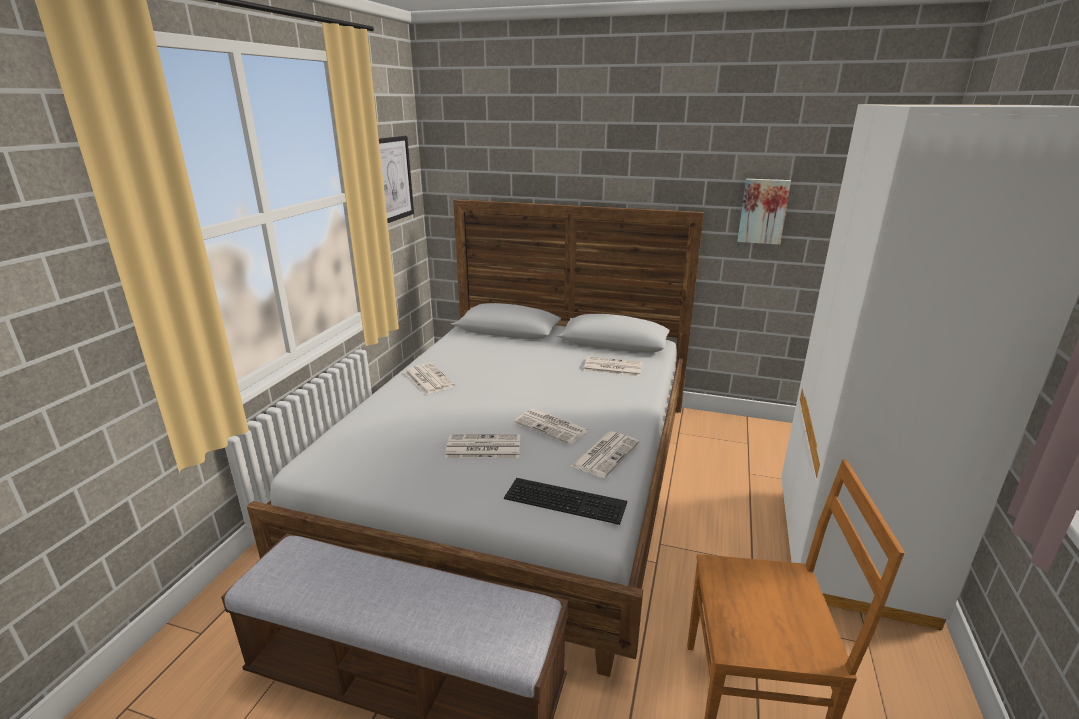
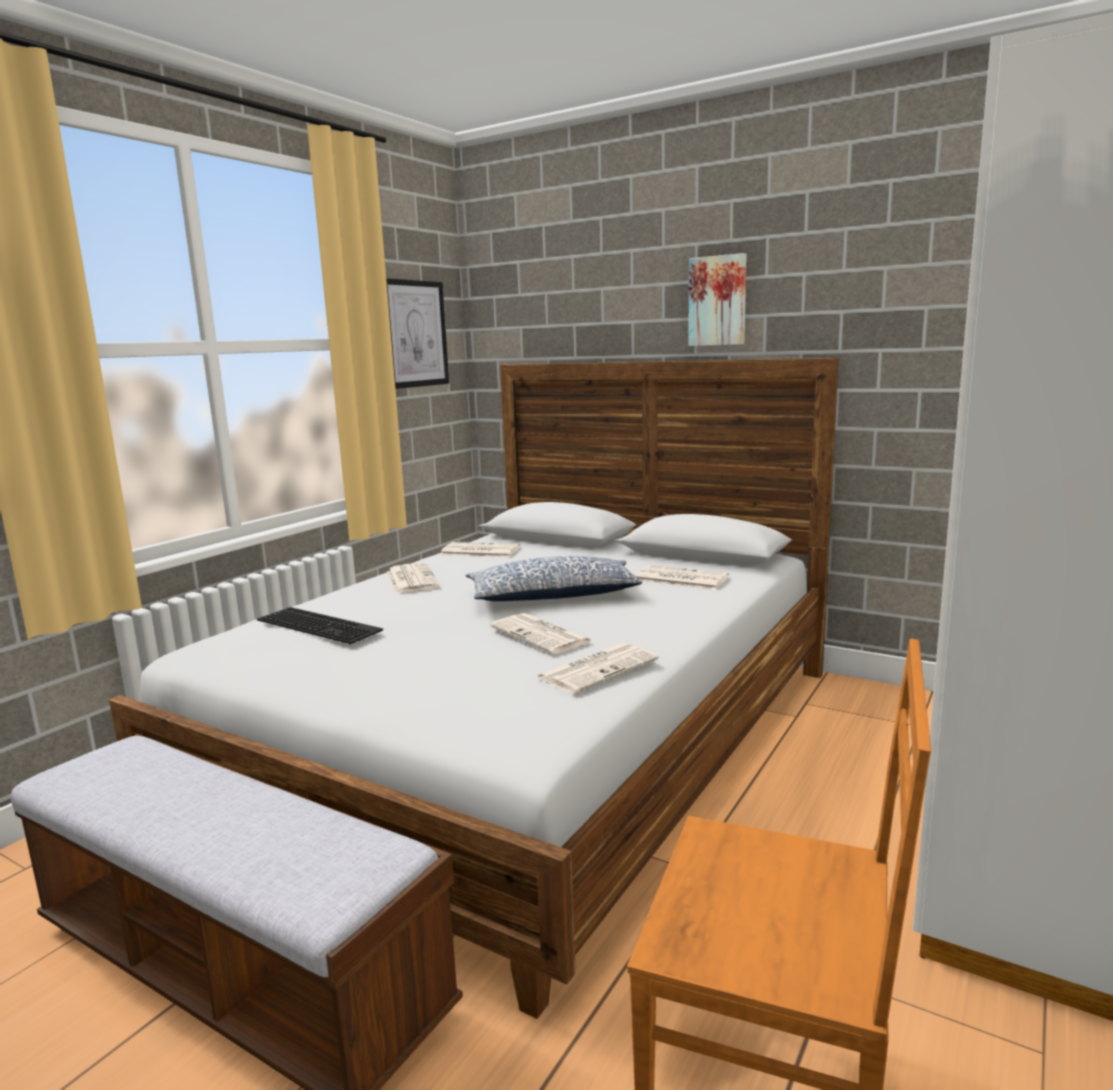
camera: 15 degrees right, 10 degrees down
newspaper [445,434,520,458] -> newspaper moved to [440,542,520,558]
keyboard [504,478,627,525] -> keyboard moved to [257,607,383,644]
picture [738,179,791,245] -> picture moved to [688,253,747,346]
none -> pillow [466,556,642,601]

